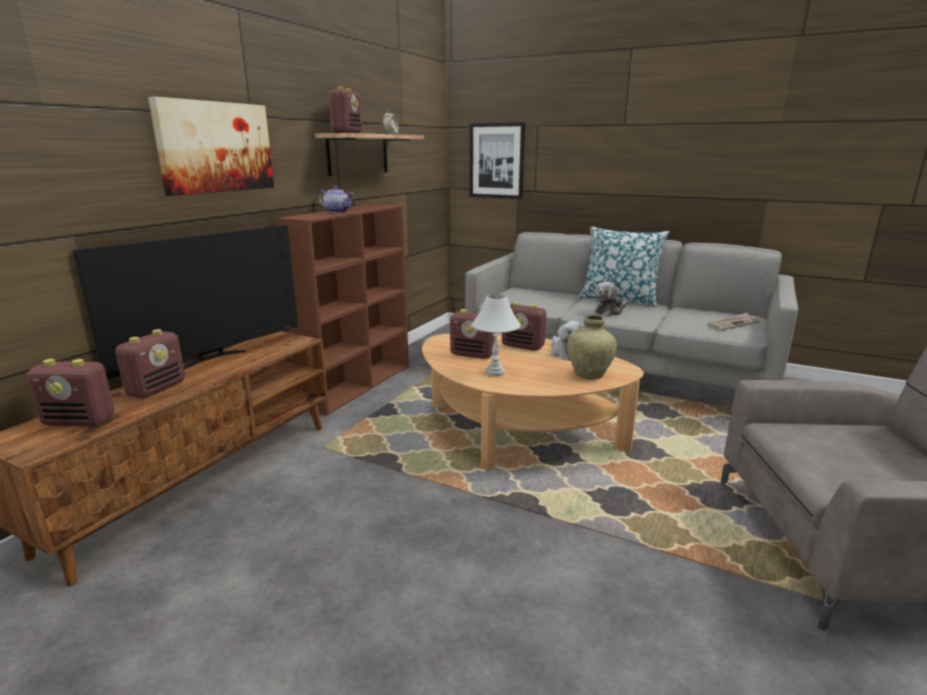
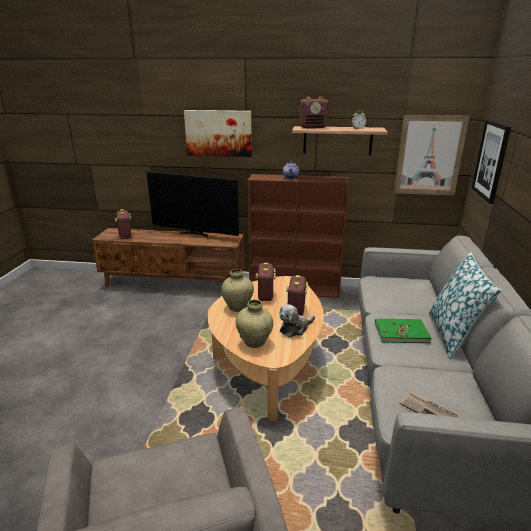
camera: 70 degrees right, 5 degrees up
radio [115,329,185,398] -> none
white table lamp [472,294,521,377] -> beige vase [221,269,254,312]
plush toy [595,282,628,316] -> green book [375,319,431,343]
none -> picture [394,115,469,195]

